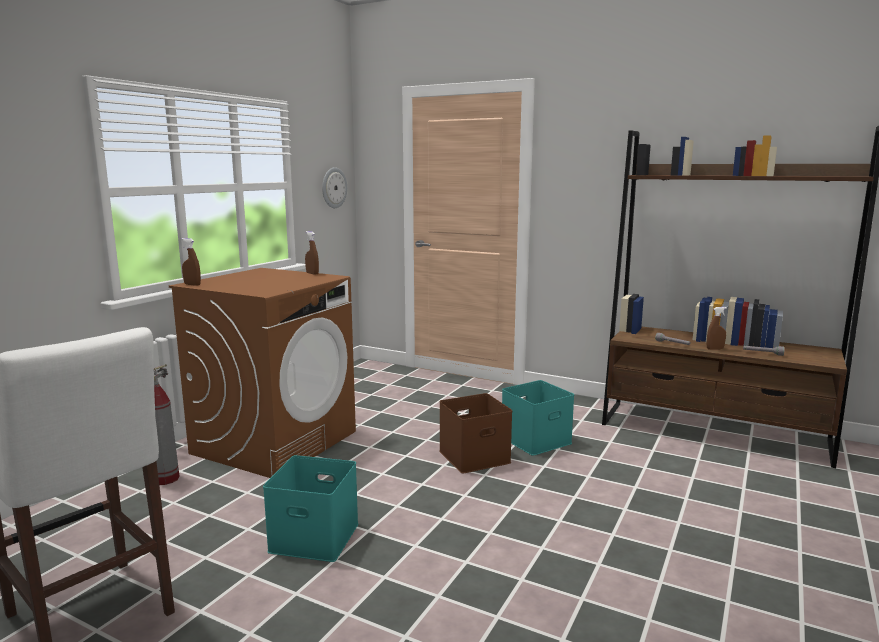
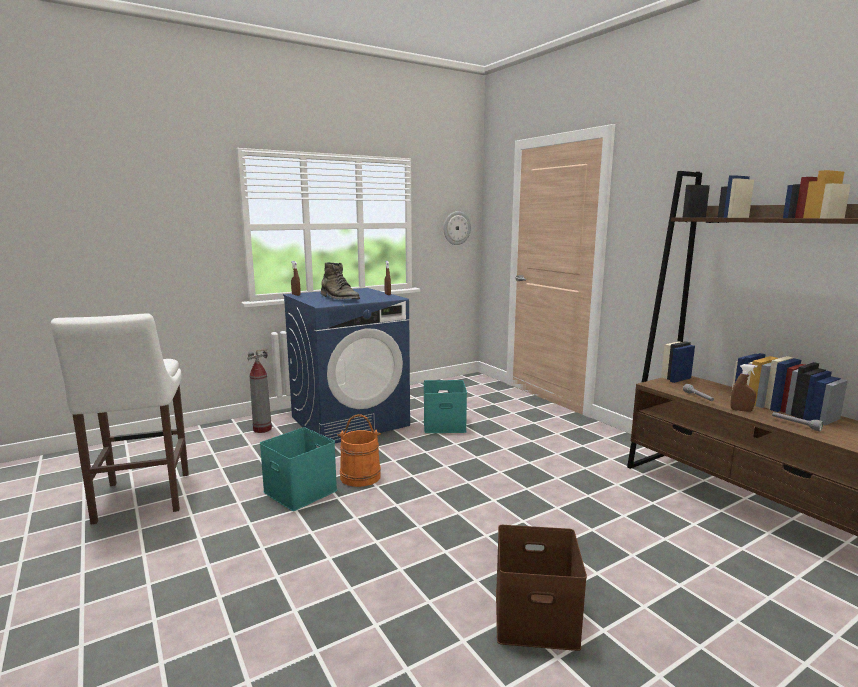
camera: 30 degrees right, 0 degrees up
brown washing machine [169,268,356,478] -> blue washing machine [283,288,410,443]
brown storage box [439,393,512,474] -> brown storage box moved to [496,525,587,651]
turquoise storage box [502,380,574,456] -> turquoise storage box moved to [424,380,467,433]
none -> green boot [321,262,360,300]
none -> orange bucket [337,414,381,487]

